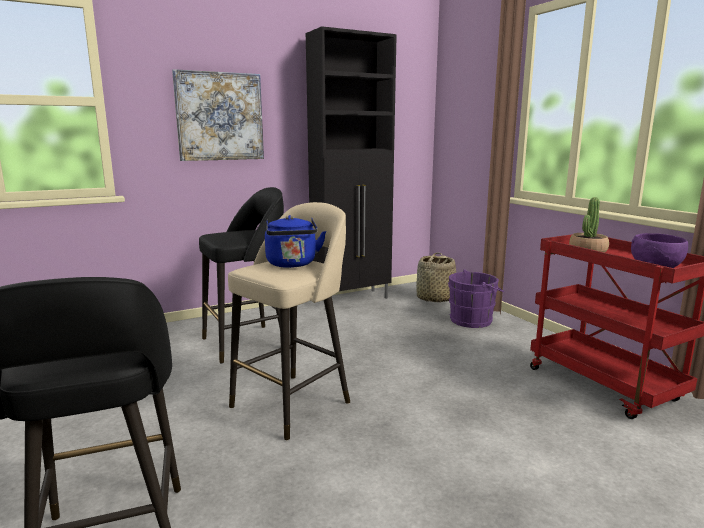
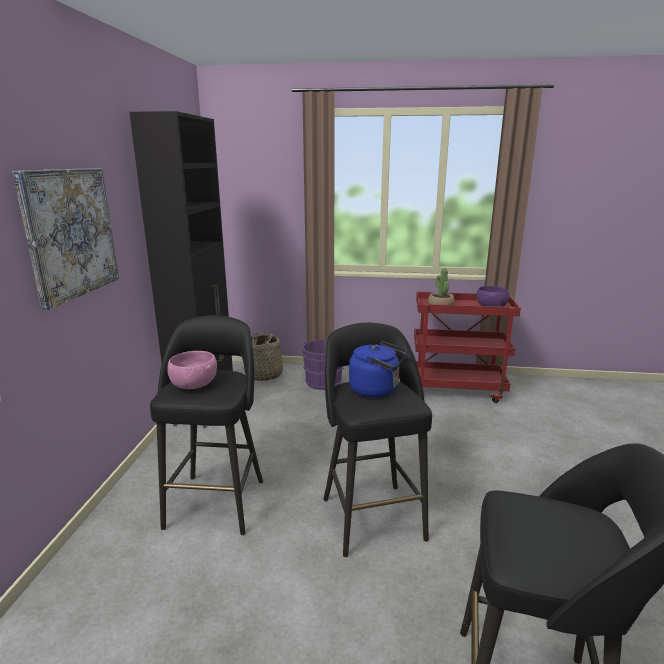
camera: 55 degrees left, 5 degrees up
beige stool [228,202,350,440] -> black stool [323,323,432,557]
none -> pink bowl [167,351,217,389]

